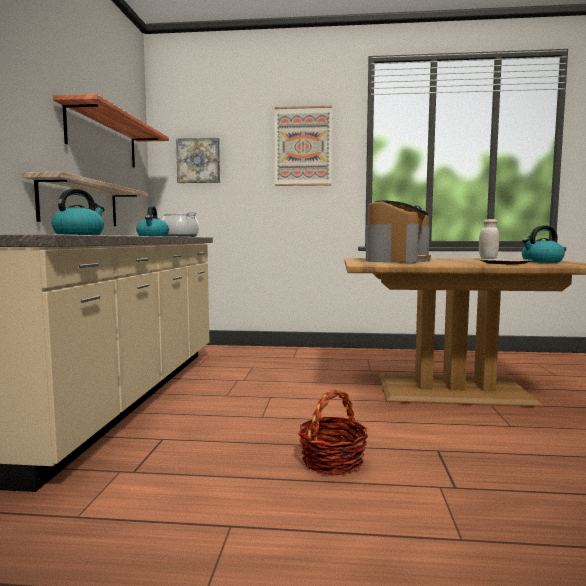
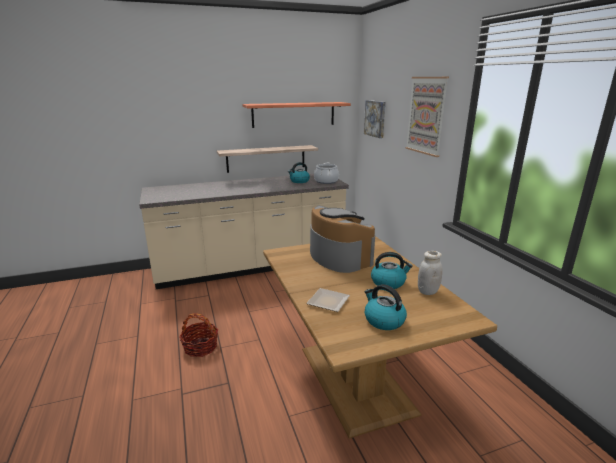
camera: 65 degrees right, 15 degrees up
kettle [51,189,105,235] -> kettle moved to [371,252,413,289]
coffee machine [366,201,431,263] -> coffee machine turned 120 degrees counterclockwise [310,205,375,273]

